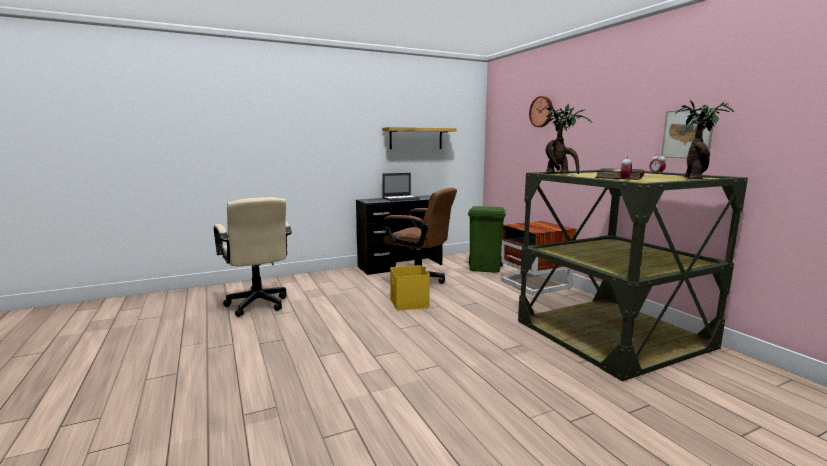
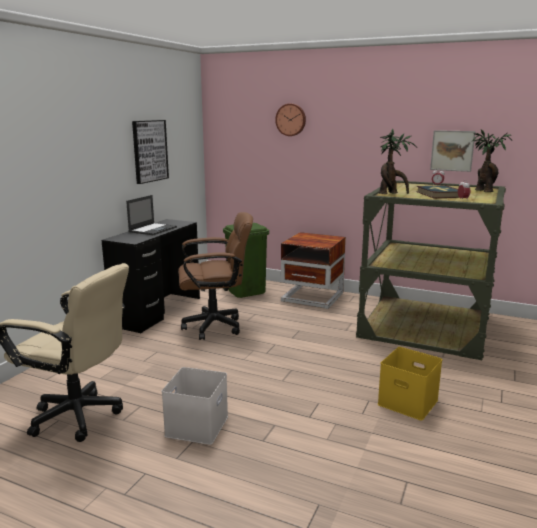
camera: 40 degrees left, 5 degrees up
shelf [382,127,457,149] -> picture [132,120,169,184]
yellow storage box [390,265,430,311] -> yellow storage box moved to [378,347,442,421]
none -> white storage box [162,367,228,445]

